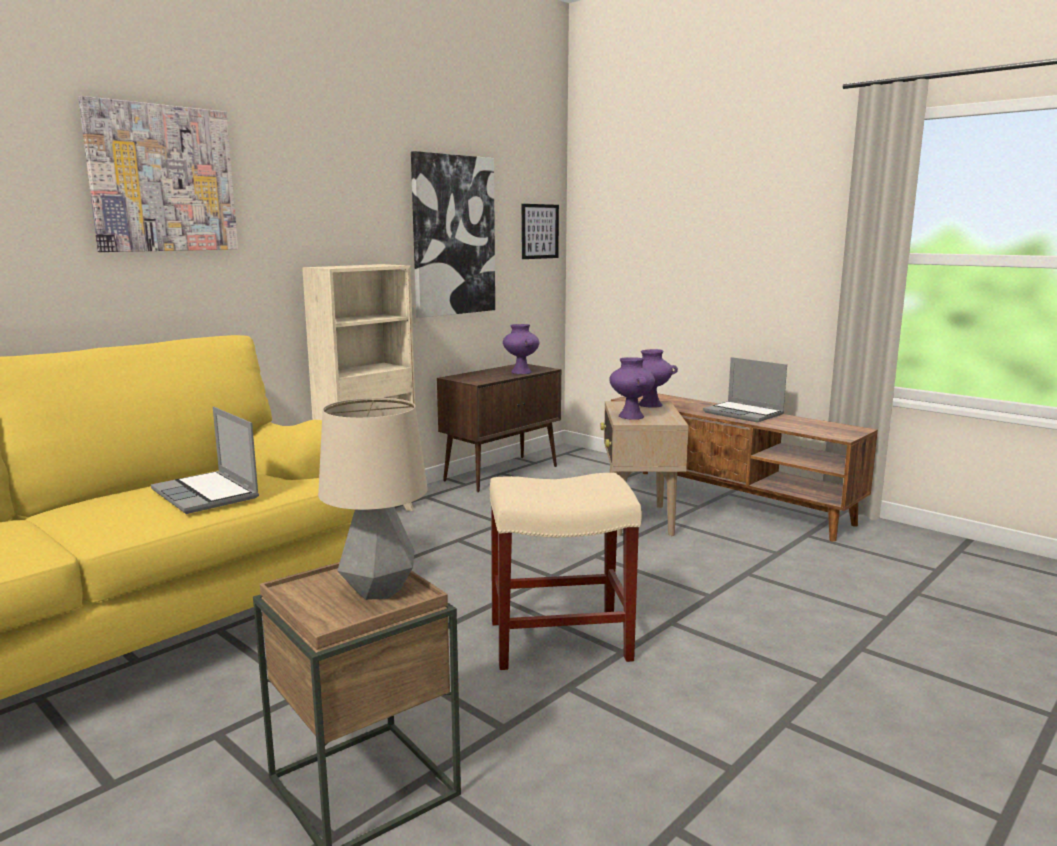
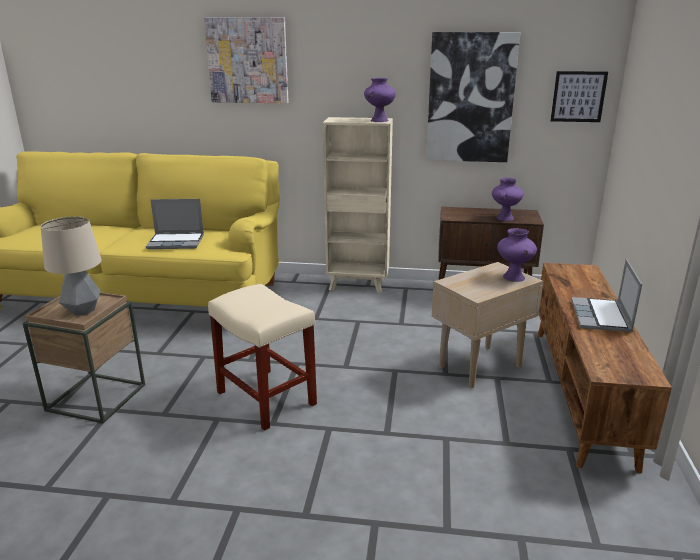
camera: 55 degrees right, 10 degrees up
laptop [151,407,259,514] -> laptop turned 105 degrees counterclockwise [146,199,204,249]
purple vase [609,357,655,420] -> purple vase moved to [364,78,396,122]

